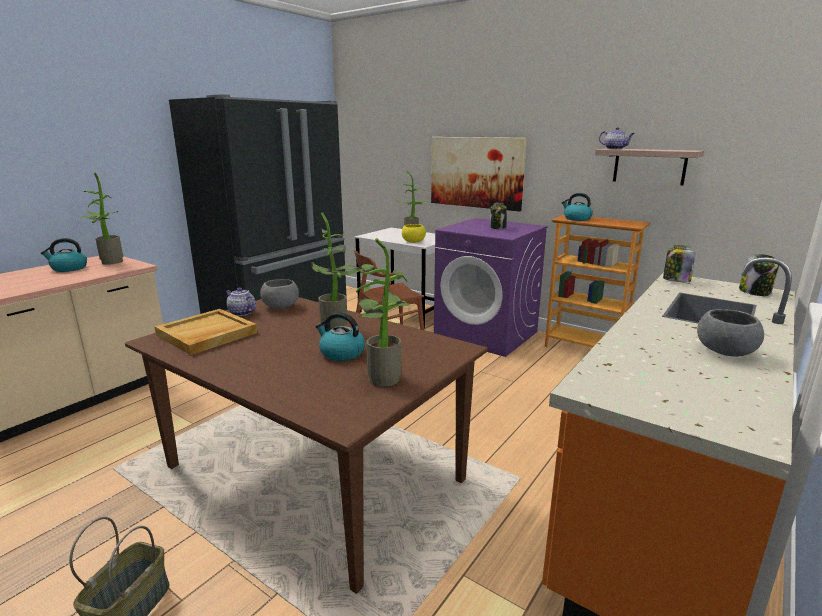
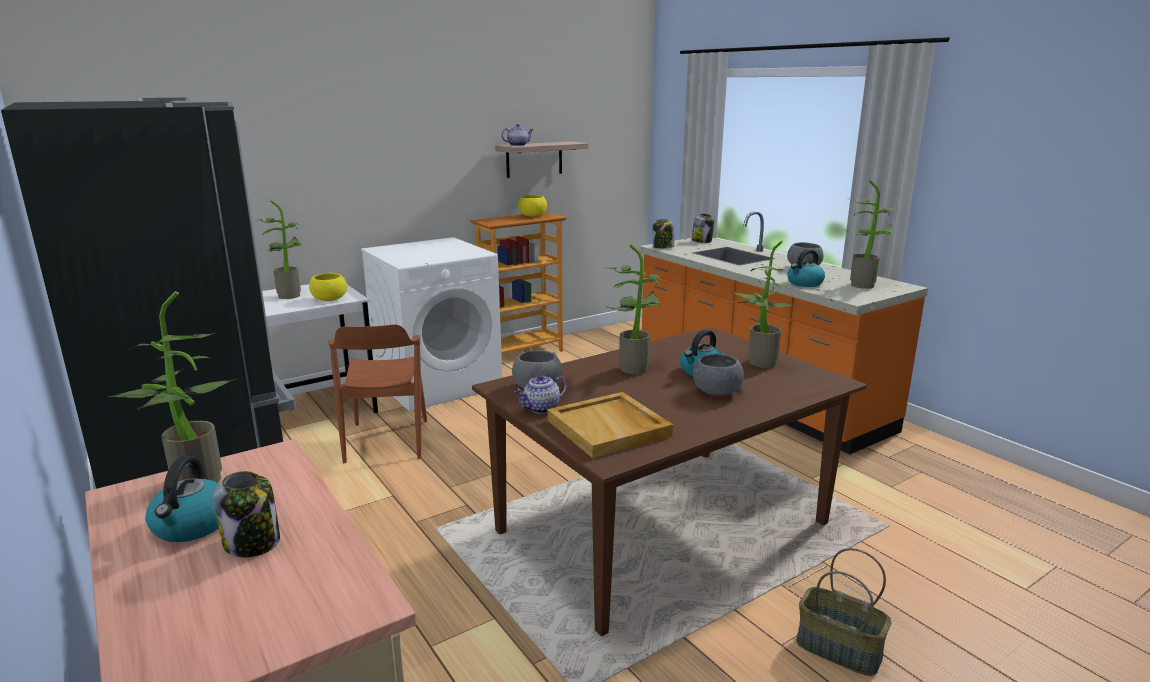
camera: 70 degrees left, 0 degrees up
picture [431,137,527,211] -> none
purple washing machine [434,218,548,357] -> white washing machine [361,237,502,411]
jar [490,203,507,229] -> jar moved to [213,471,280,557]
kettle [562,193,593,221] -> kettle moved to [787,249,825,287]
none -> yellow bowl [518,195,547,217]
none -> grey bowl [693,354,744,396]
none -> potted plant [843,180,895,289]

